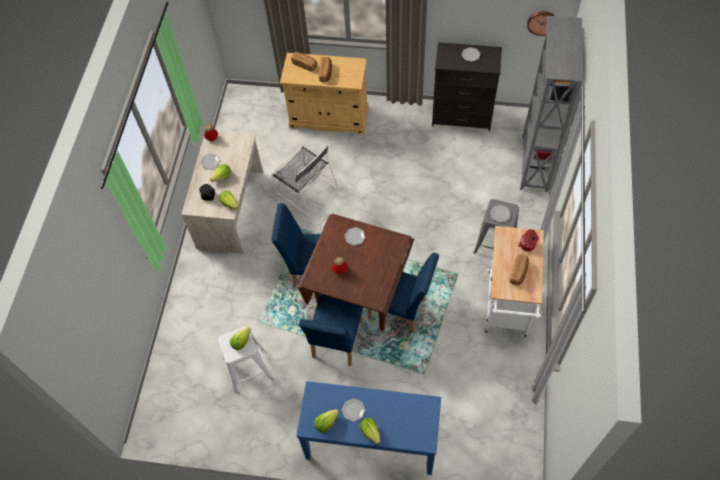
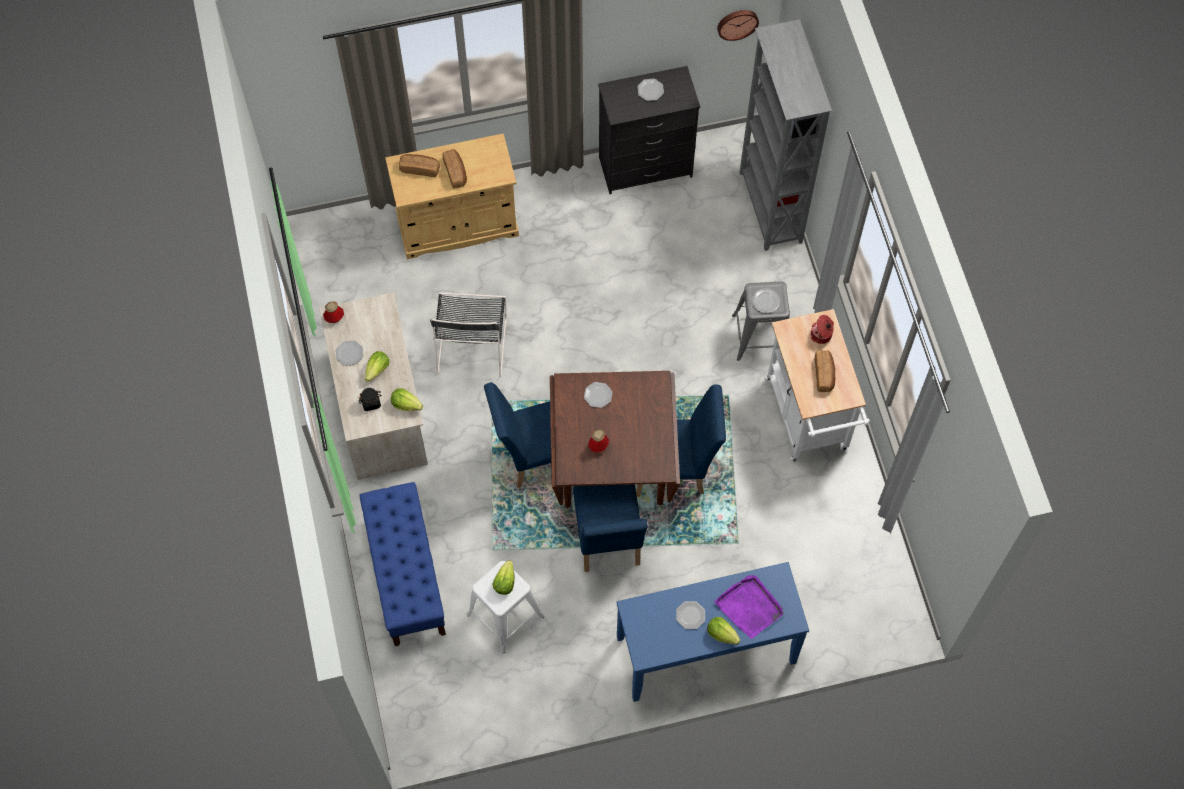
camera: 25 degrees left, 5 degrees up
black chair [271,145,338,216] -> black chair turned 75 degrees clockwise [430,293,507,377]
lettuce [314,409,339,432] -> none
none -> blue bench [360,482,446,646]
none -> purple tray [714,575,784,639]

